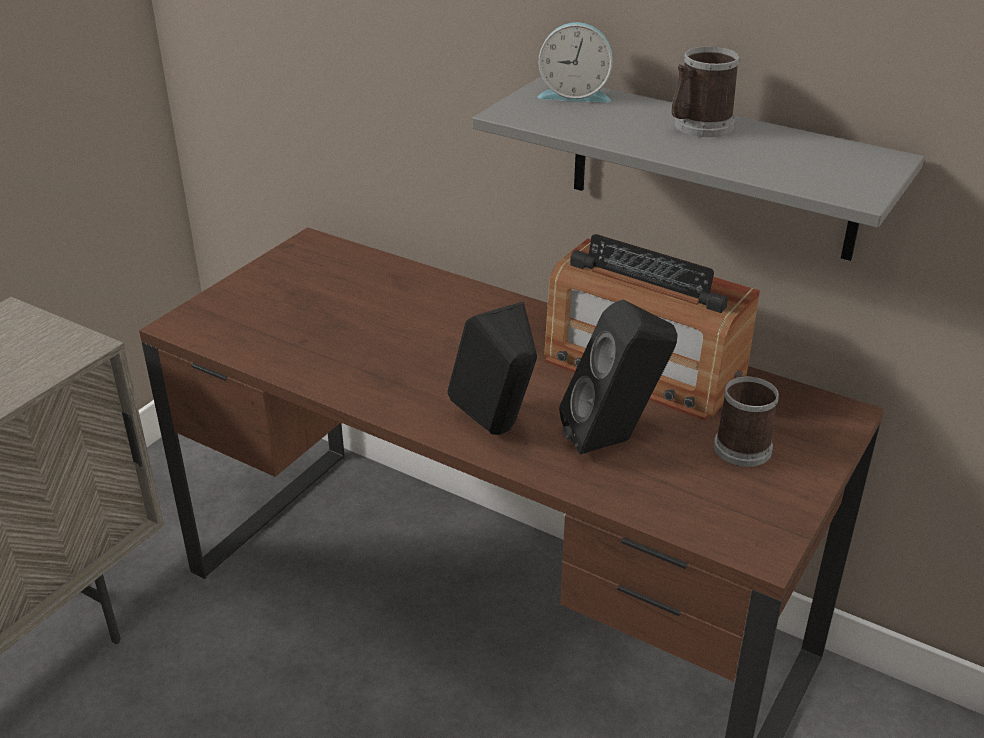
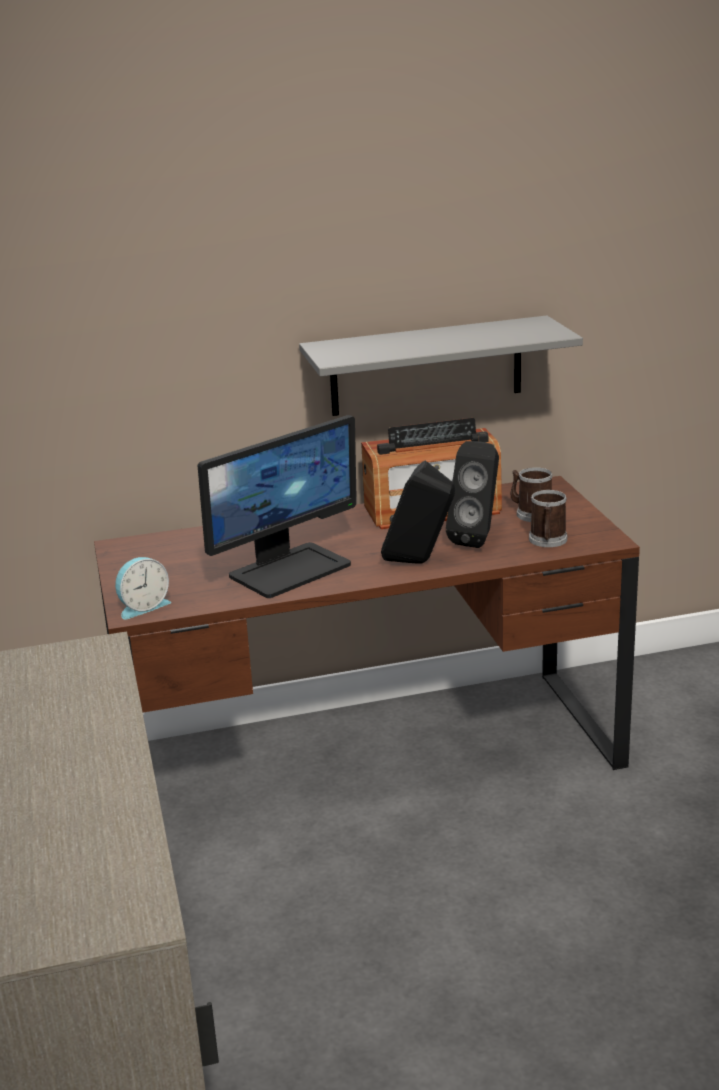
camera: 45 degrees left, 10 degrees down
alarm clock [537,22,613,102] -> alarm clock moved to [115,557,171,619]
mug [671,46,740,137] -> mug moved to [529,490,567,547]
none -> monitor [198,415,357,598]

